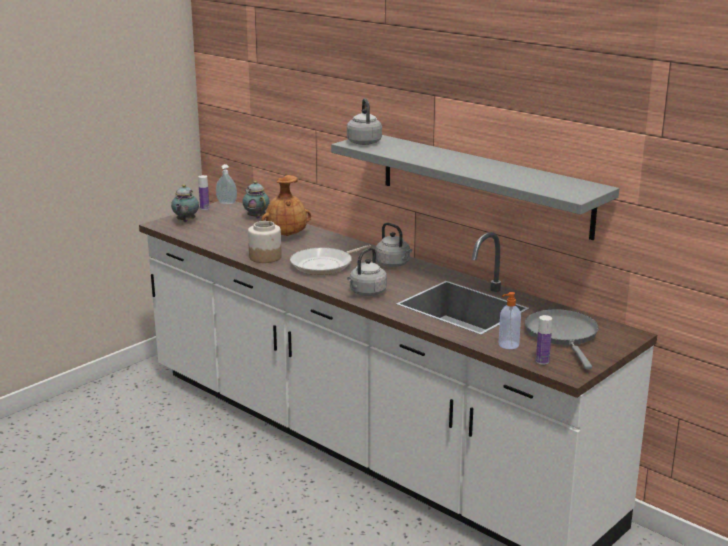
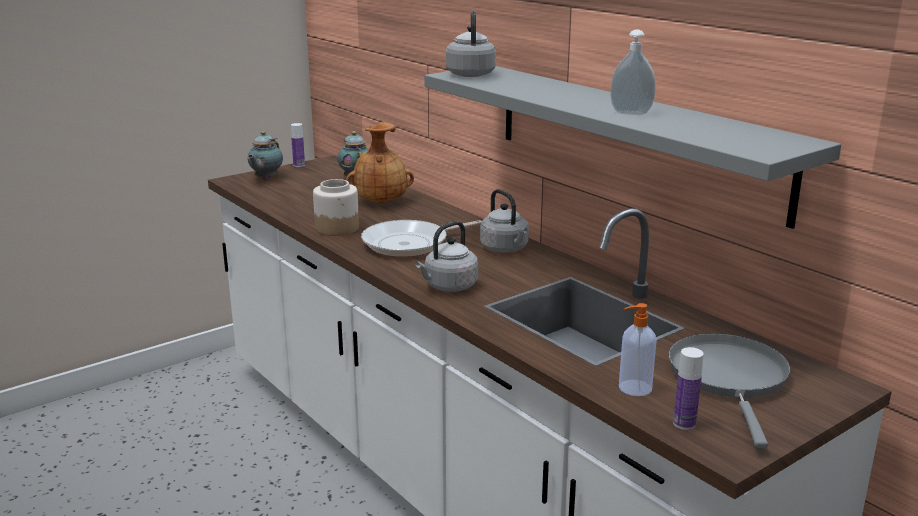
camera: 10 degrees right, 0 degrees up
soap dispenser [216,164,237,204] -> soap dispenser moved to [610,29,656,115]

